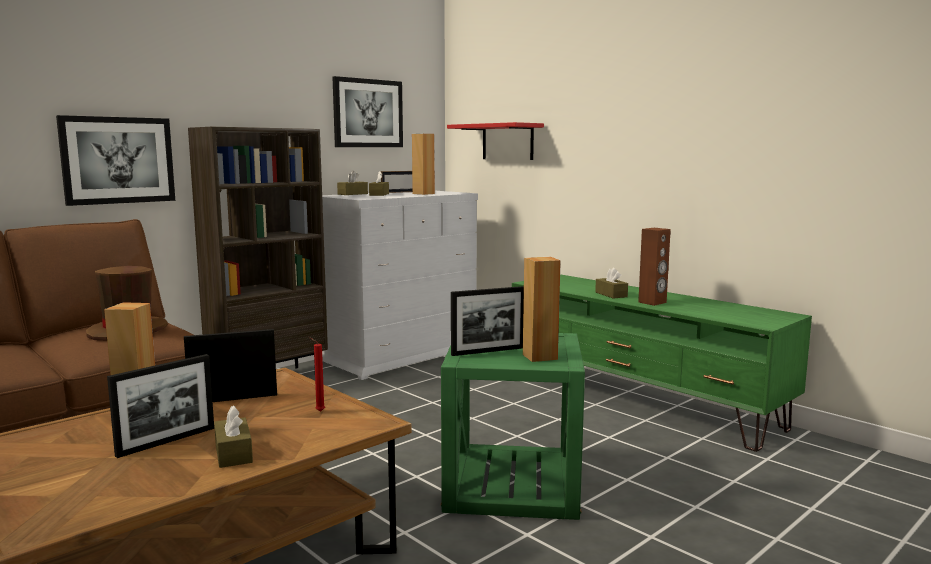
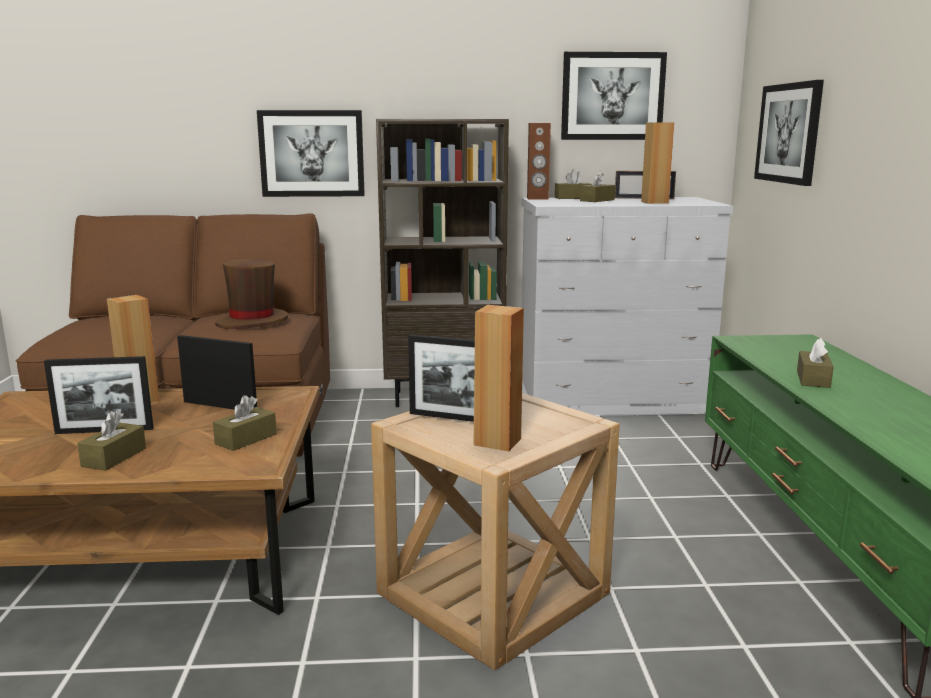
camera: 40 degrees right, 5 degrees up
red candle [309,337,325,412] -> brown tissue box [213,395,277,451]
green side table [441,333,585,520] -> beige side table [371,393,619,671]
red shelf [447,122,544,160] -> picture [754,80,824,186]
brown speaker [638,228,671,306] -> brown speaker moved to [527,123,551,199]

